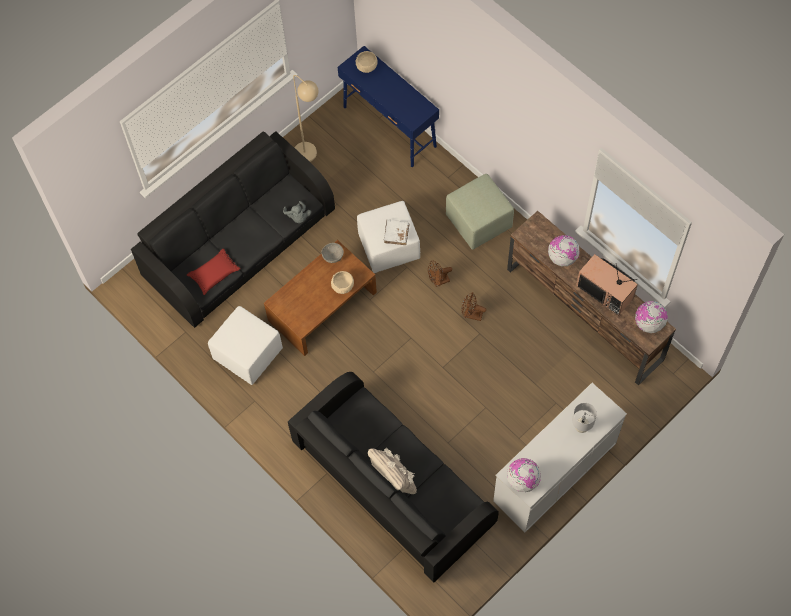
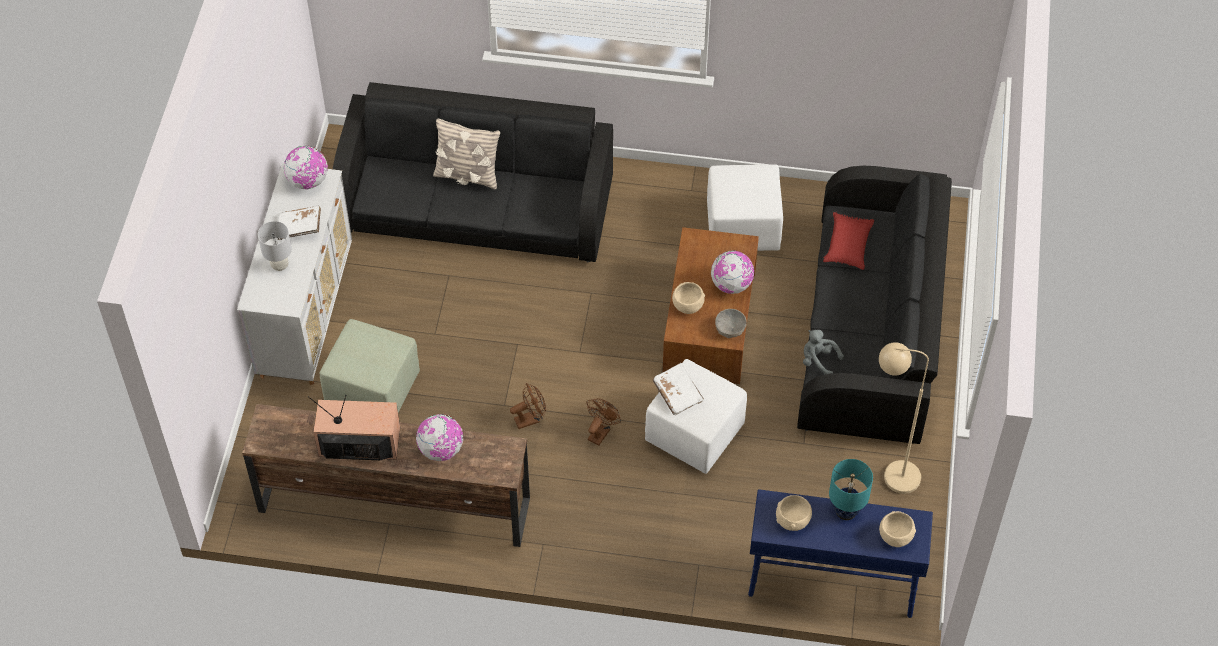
camera: 140 degrees right, 10 degrees down
green ottoman [446,174,514,250] -> green ottoman moved to [320,319,420,412]
globe [635,301,668,333] -> globe moved to [711,250,754,294]
none -> white book [277,206,321,240]
none -> beige bowl [776,495,812,531]
none -> turquoise table lamp [829,459,873,520]

